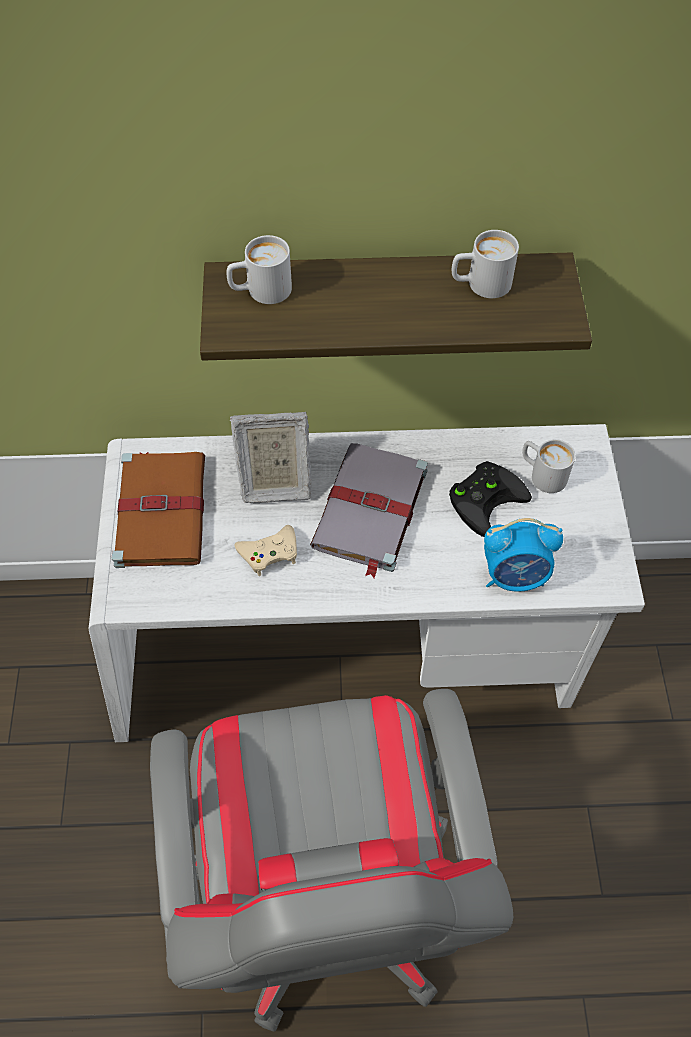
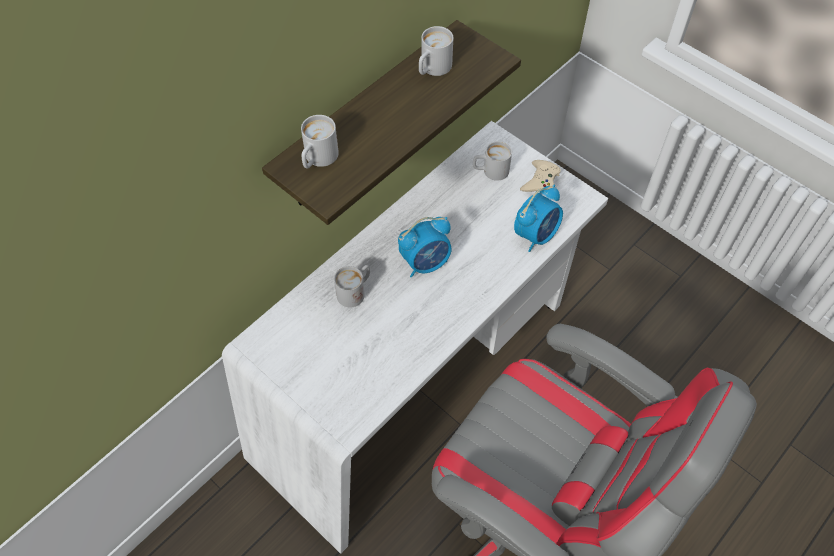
camera: 45 degrees left, 0 degrees up
brown book [112,452,205,568] -> none
picture frame [230,412,312,503] -> white mug [334,265,370,308]
beige game controller [234,525,297,576] -> beige game controller moved to [520,160,561,192]
grey book [310,443,428,578] -> alarm clock [398,217,452,277]
black game controller [449,461,532,537] -> none

